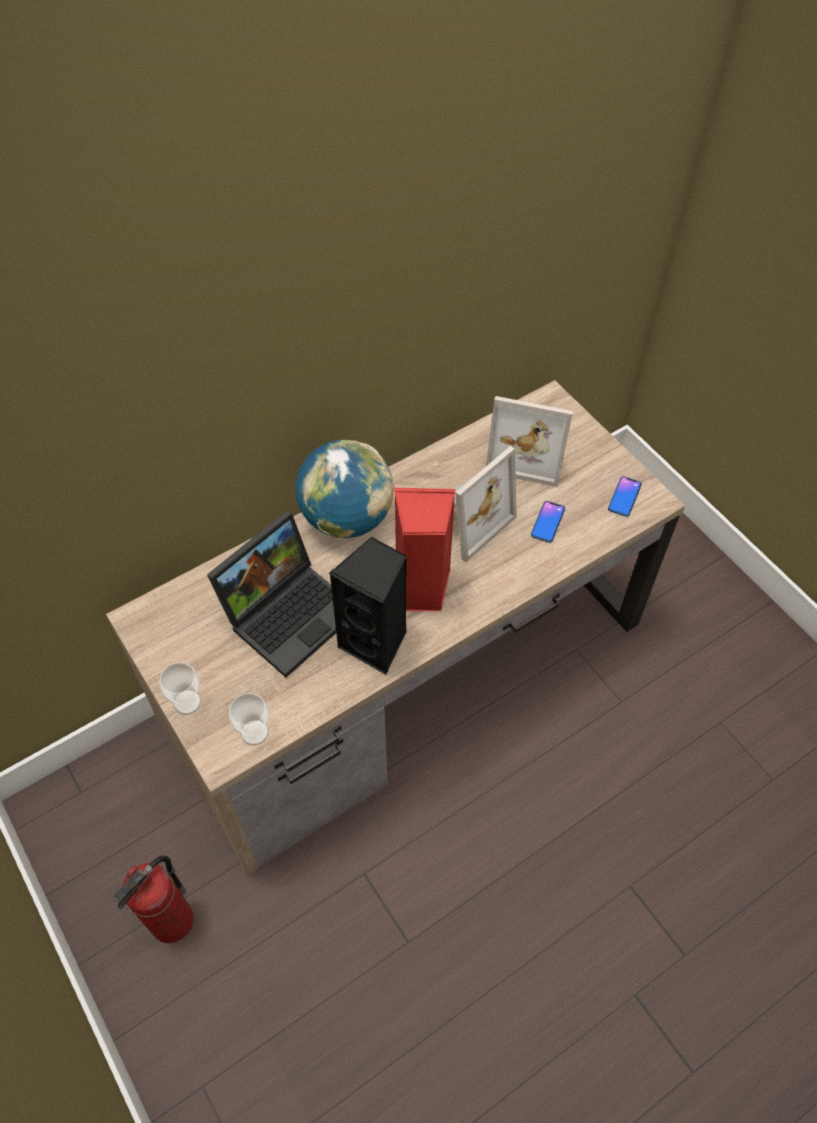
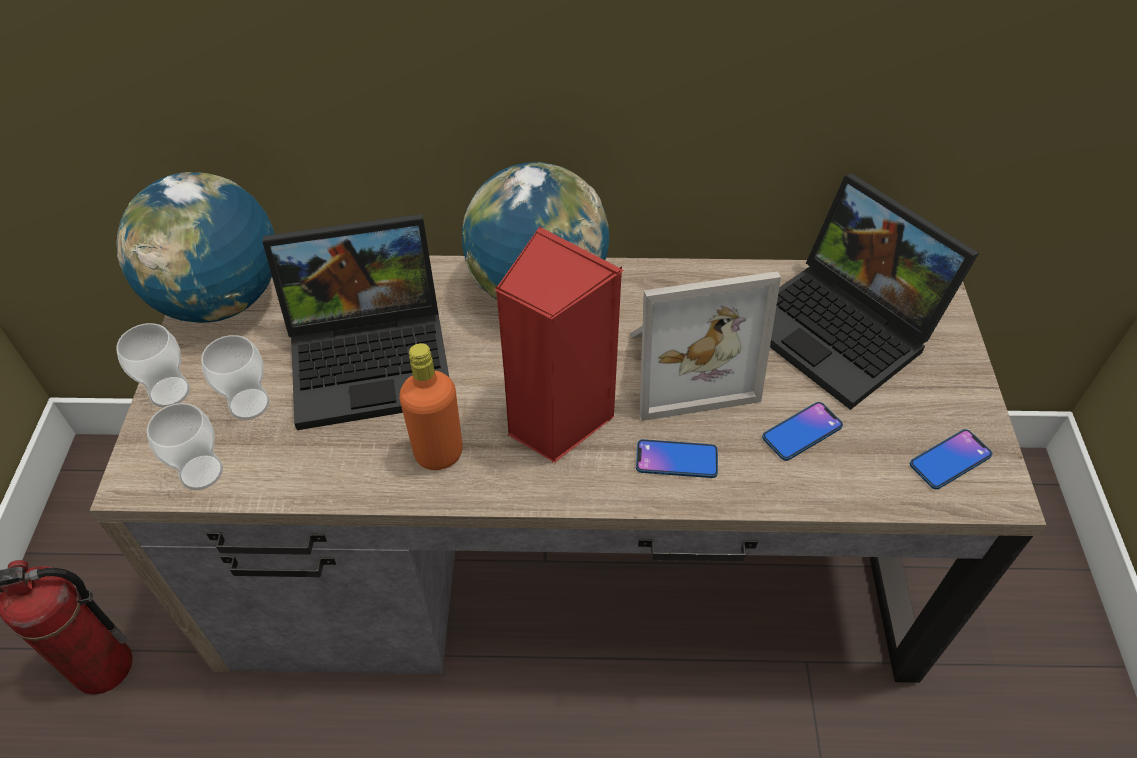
camera: 35 degrees right, 5 degrees down
black speaker [329,537,407,675] -> orange bottle [399,343,463,470]
picture frame [486,396,573,487] -> laptop [770,173,979,410]
none -> globe [117,172,275,323]
none -> cup [201,335,270,420]
none -> phone [636,439,718,478]

